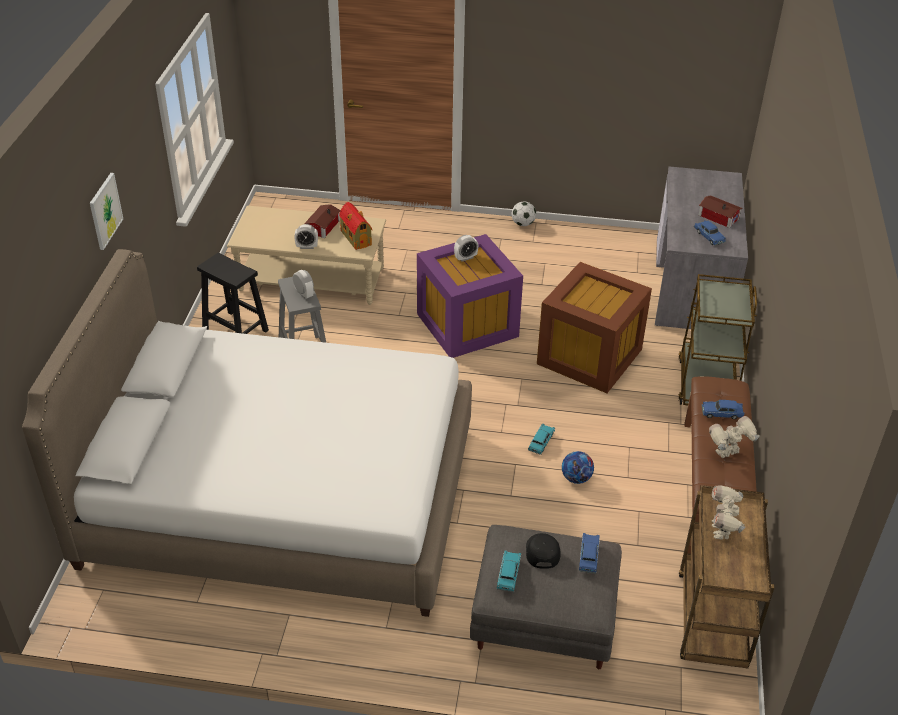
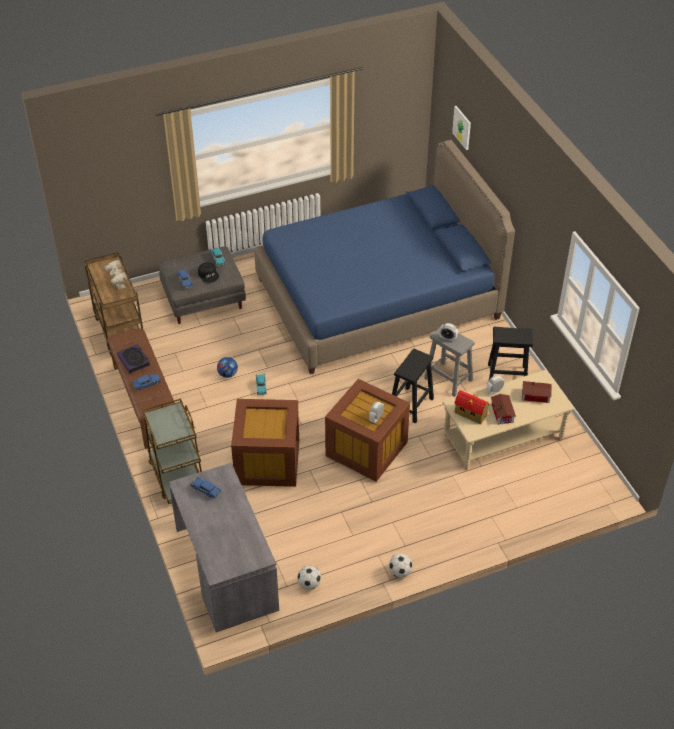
camera: 150 degrees right, 5 degrees up
white bed [22,249,472,617] -> blue bed [254,140,515,374]
picture [90,173,123,250] -> picture moved to [452,106,471,150]
purple storage box [417,234,523,358] -> brown storage box [325,379,410,482]
toy house [699,195,743,228] -> toy house moved to [522,381,552,403]
toy robot [709,416,760,458] -> book [117,344,150,374]
none -> football [297,565,321,590]
none -> black stool [392,348,434,424]

